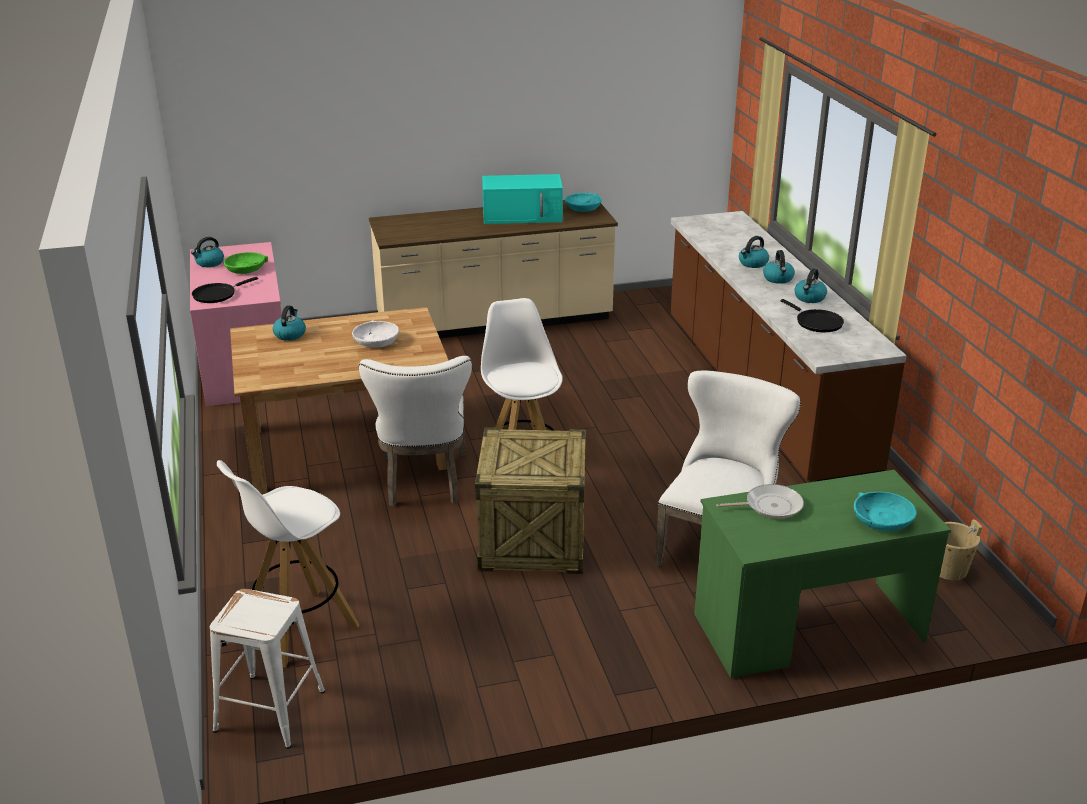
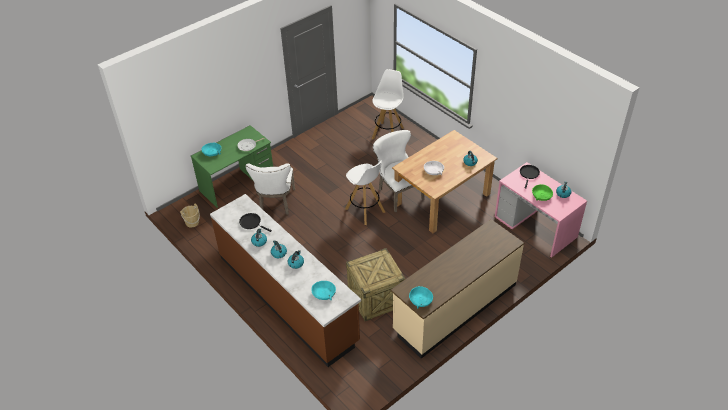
camera: 155 degrees right, 15 degrees up
white stool [210,589,325,749] -> none
crate [475,428,586,574] -> crate moved to [346,248,405,321]
turquoise microwave [482,174,563,224] -> none
none -> turquoise bowl [311,281,336,300]

